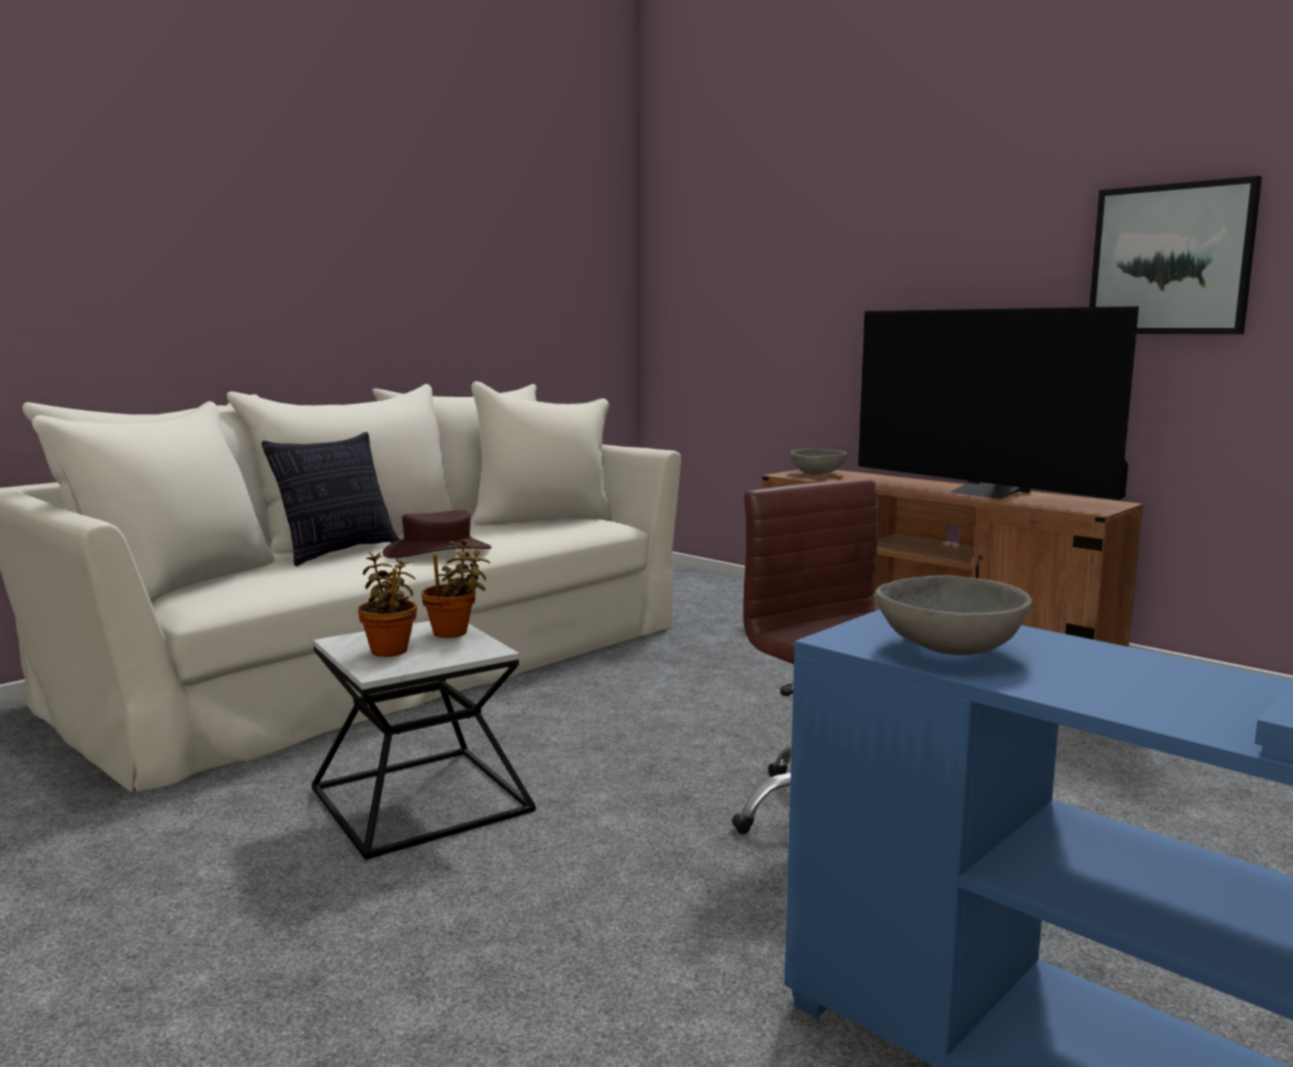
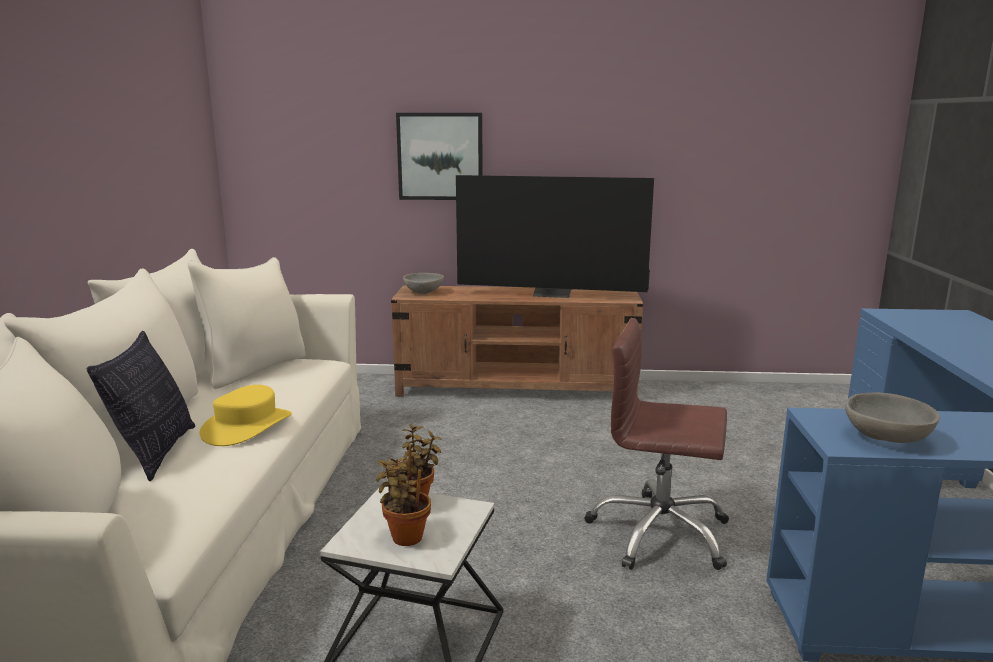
camera: 40 degrees left, 5 degrees up
brown hat [382,510,492,558] -> yellow hat [199,385,292,446]
picture [1089,176,1262,334] -> picture moved to [396,113,483,200]

